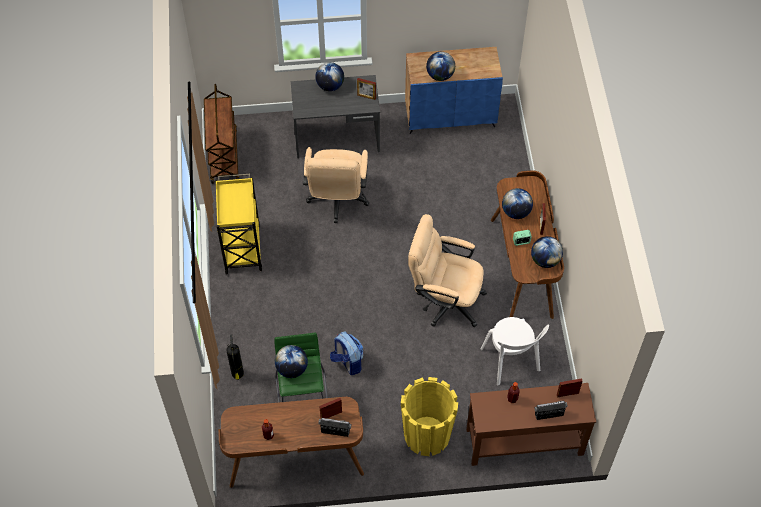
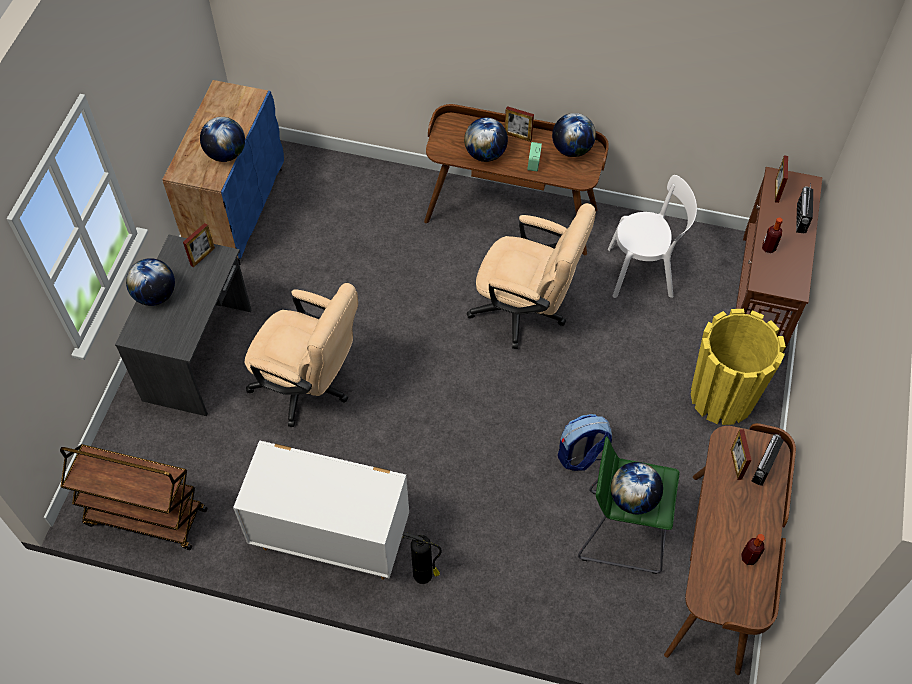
camera: 70 degrees left, 0 degrees up
yellow cart [215,173,262,274] -> white dresser [233,440,409,579]
fire extinguisher [226,334,244,380] -> fire extinguisher moved to [403,532,442,584]
beige office chair [408,214,487,327] -> beige office chair turned 105 degrees counterclockwise [467,203,596,349]

